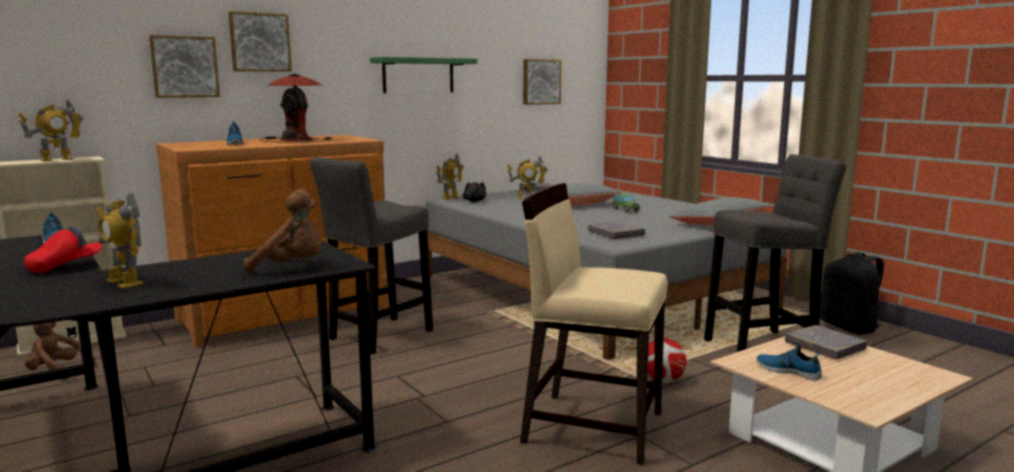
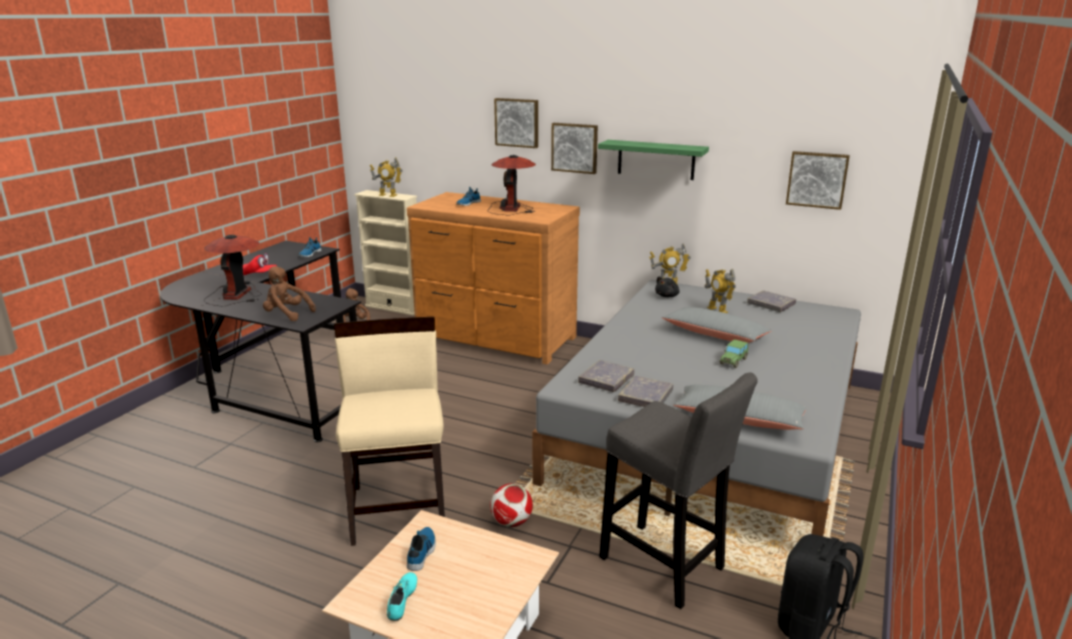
camera: 60 degrees right, 10 degrees up
toy robot [96,193,144,289] -> table lamp [204,235,262,306]
picture [149,35,220,98] -> picture moved to [551,123,598,174]
brown plush toy [244,189,322,273] -> brown plush toy turned 135 degrees clockwise [263,266,316,321]
grey stool [310,157,433,355] -> none
grey book [785,325,867,359] -> grey book moved to [618,376,673,407]
none -> turquoise shoe [387,572,417,621]

